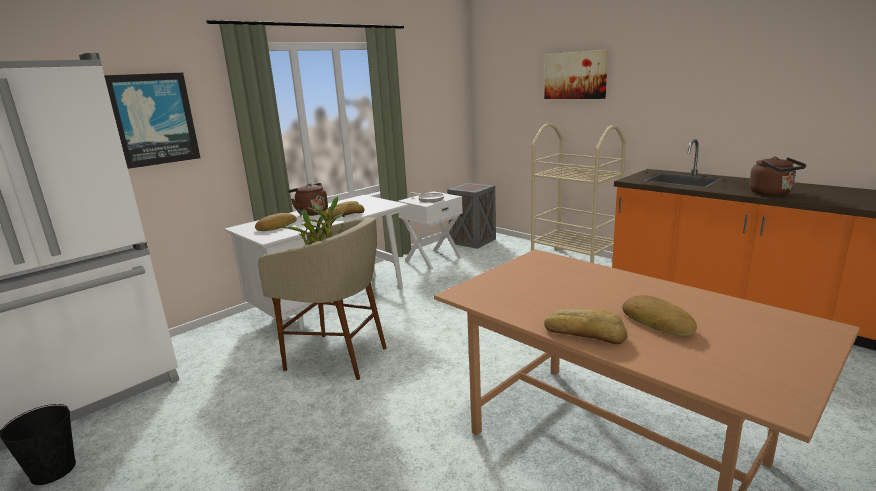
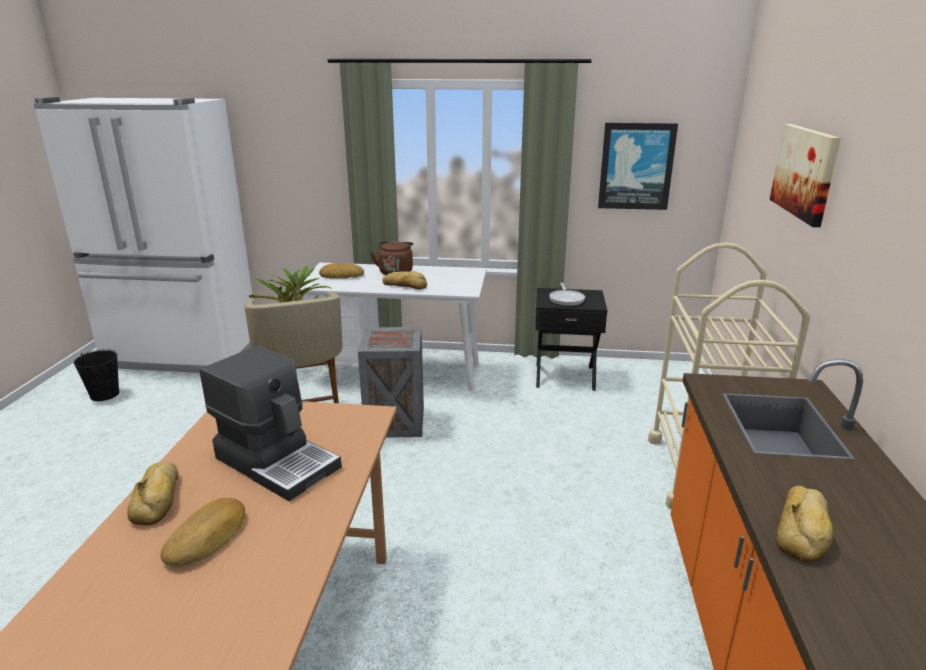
camera: 50 degrees right, 5 degrees up
picture [104,73,200,169] -> picture moved to [598,123,678,210]
white nightstand [398,191,463,270] -> black nightstand [535,288,608,391]
crate [447,183,496,249] -> crate moved to [358,327,424,437]
brown kettle [749,157,806,196] -> bread [776,486,833,562]
none -> coffee machine [200,346,342,501]

